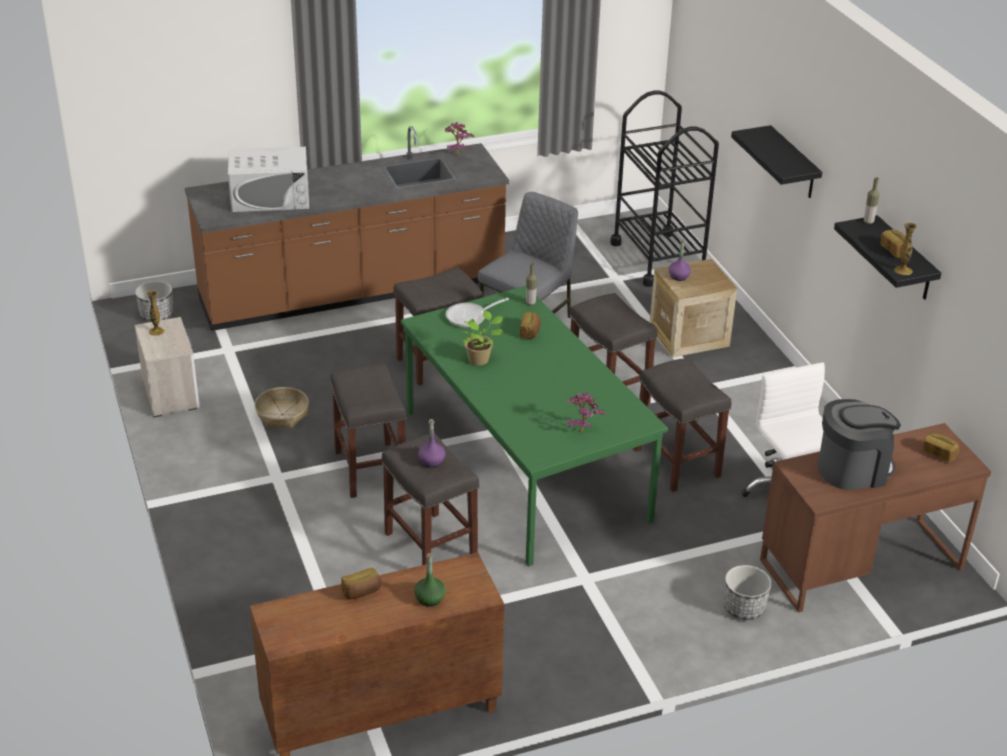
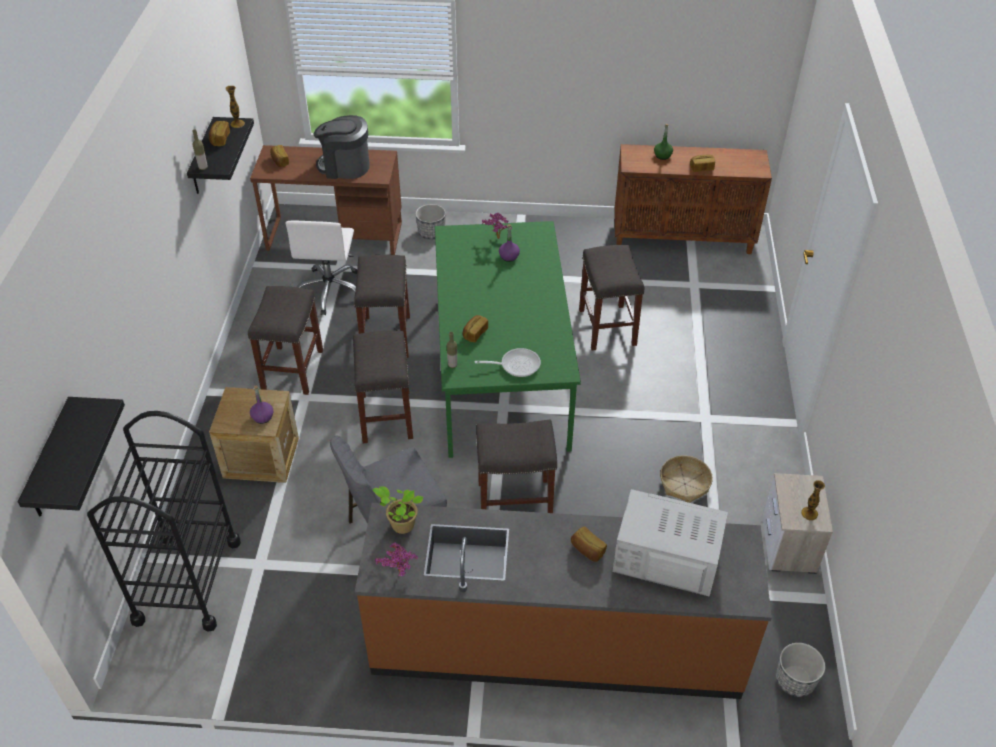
camera: 155 degrees left, 10 degrees up
grey stool [330,364,407,498] -> grey stool moved to [248,286,323,395]
purple bottle [418,419,445,468] -> purple bottle moved to [499,224,520,262]
potted plant [462,311,503,366] -> potted plant moved to [372,486,423,534]
black shelf [731,125,822,198] -> black shelf moved to [18,397,125,516]
none -> bread [571,527,607,562]

